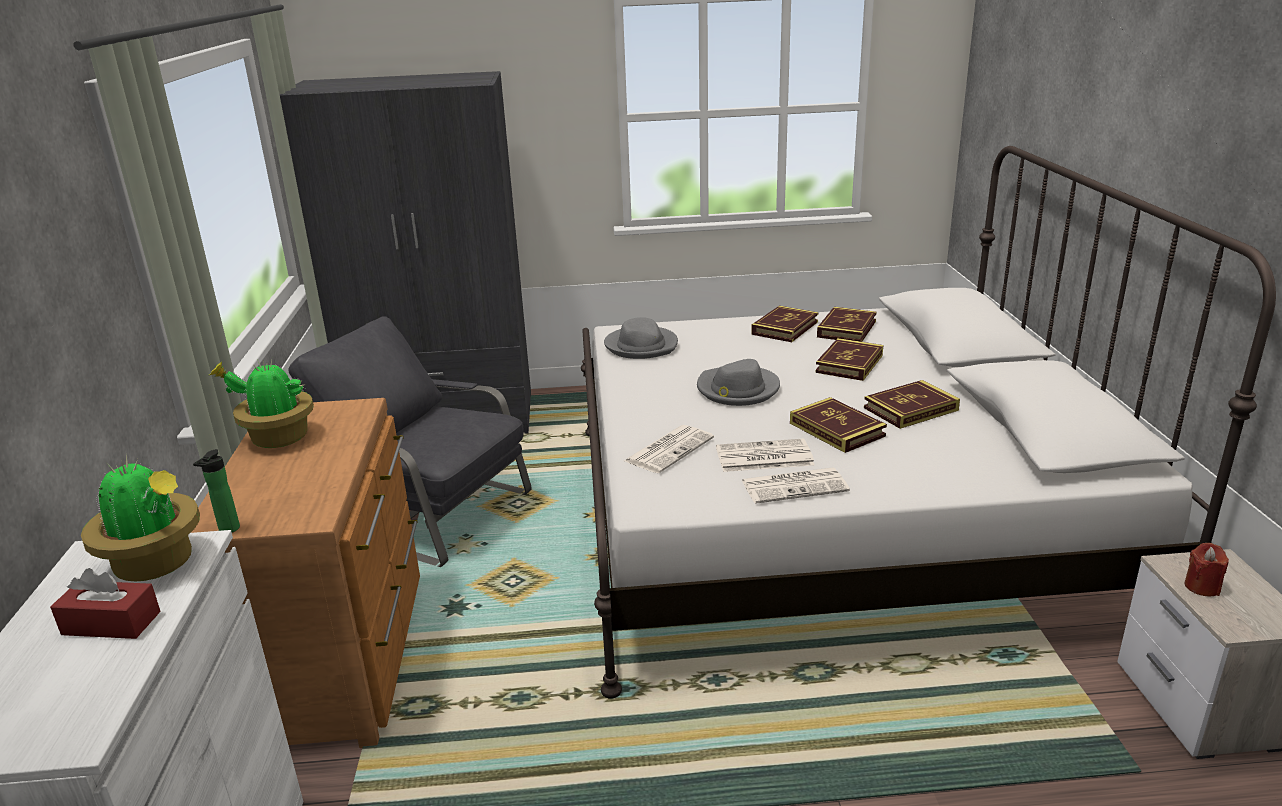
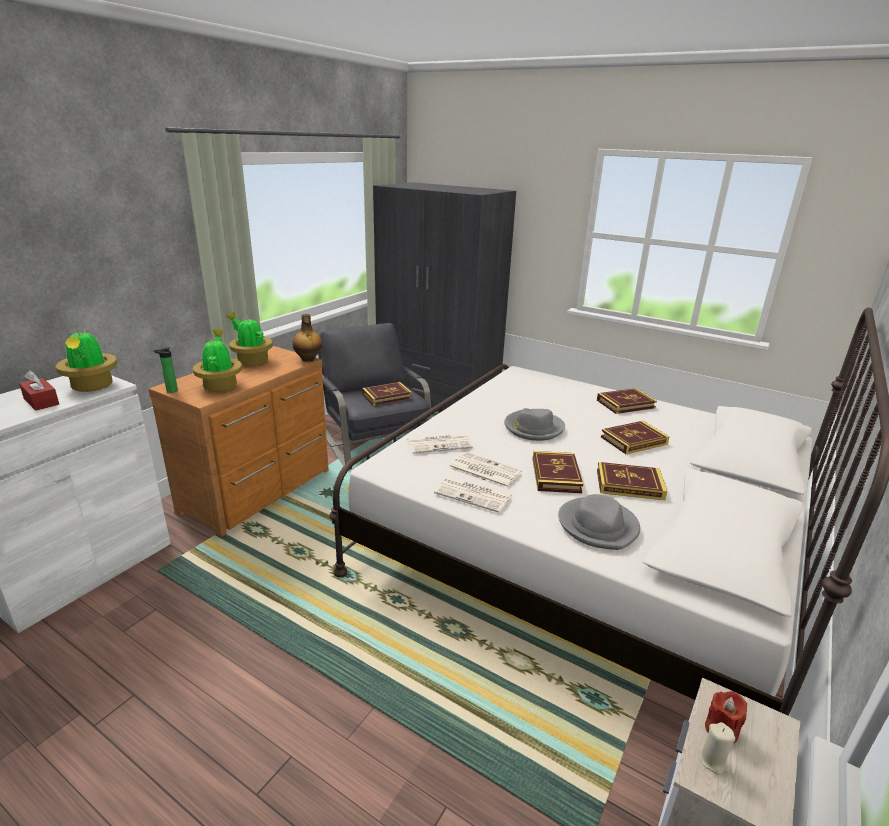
camera: 35 degrees right, 0 degrees up
grey hat [604,317,678,359] -> grey hat moved to [558,494,640,550]
book [817,307,877,342] -> book moved to [362,382,412,406]
none -> potted plant [193,329,242,392]
none -> bottle [292,314,322,362]
none -> beige candle [698,722,735,775]

